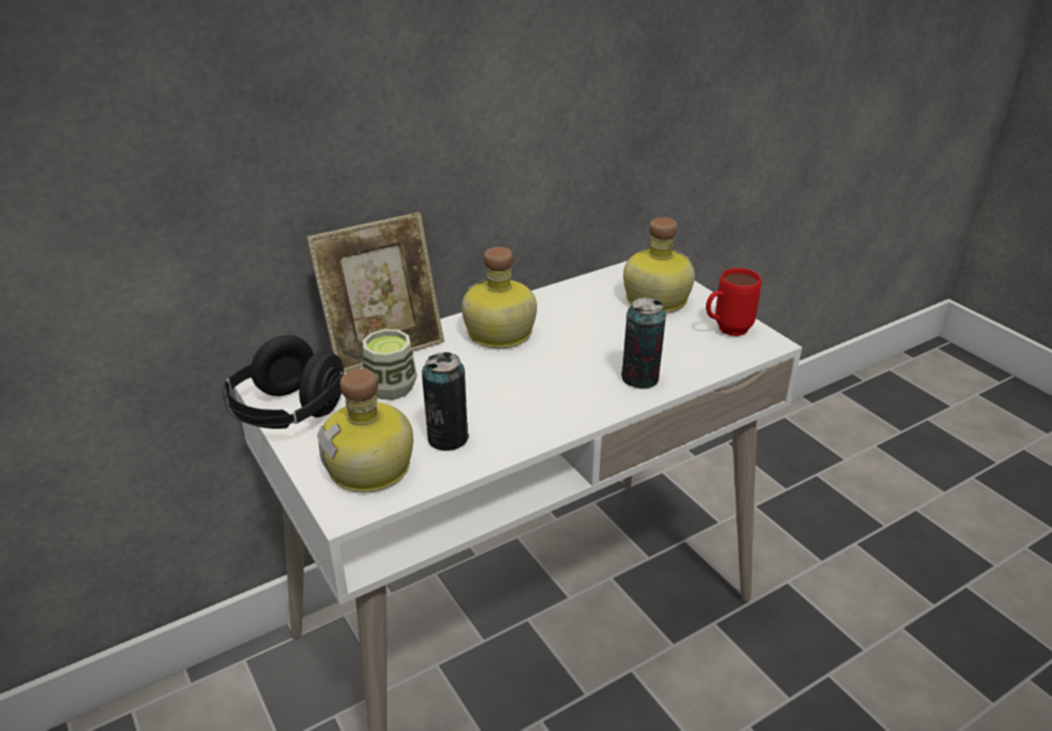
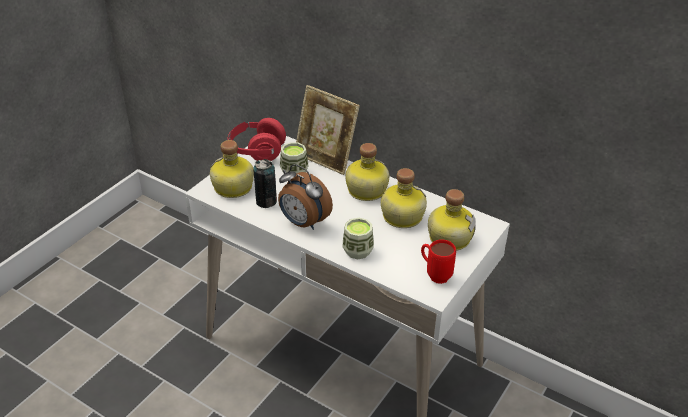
camera: 65 degrees right, 5 degrees up
black headphones [222,335,344,429] -> red headphones [228,118,286,161]
can [621,297,666,389] -> cup [343,218,374,259]
none -> alarm clock [278,164,333,230]
none -> bottle [381,168,427,228]

